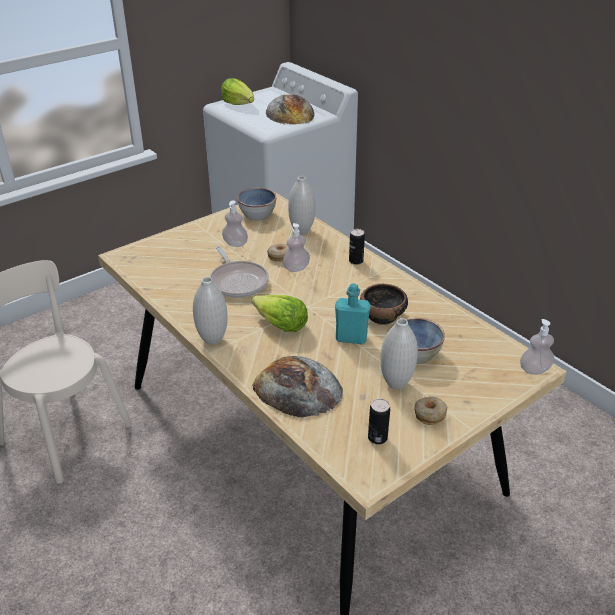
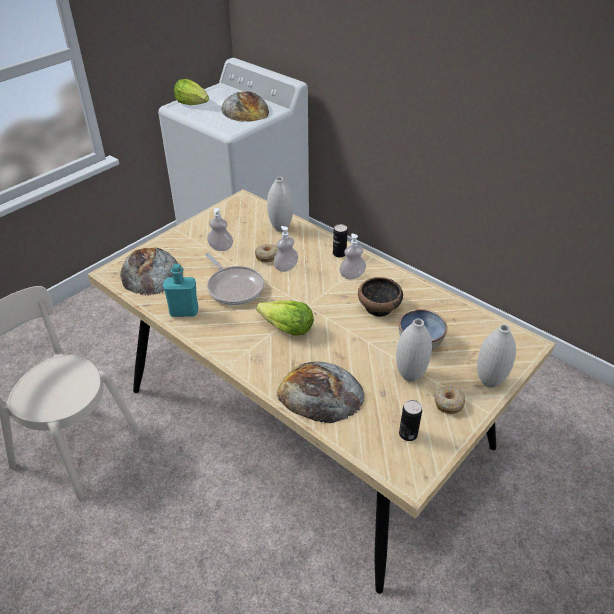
camera: 10 degrees left, 5 degrees up
white vase [193,277,228,345] -> white vase moved to [477,324,516,388]
bowl [237,188,276,220] -> none
turquoise bottle [335,283,371,344] -> turquoise bottle moved to [163,264,198,317]
soap dispenser [520,319,554,375] -> soap dispenser moved to [339,233,366,279]
none -> bread [120,247,178,296]

